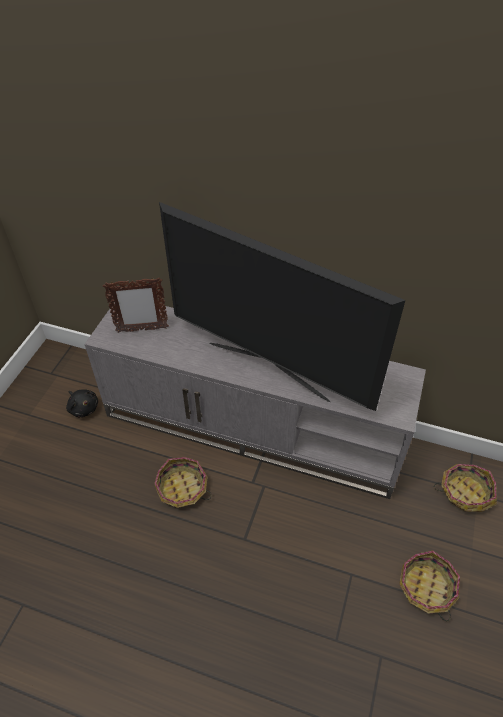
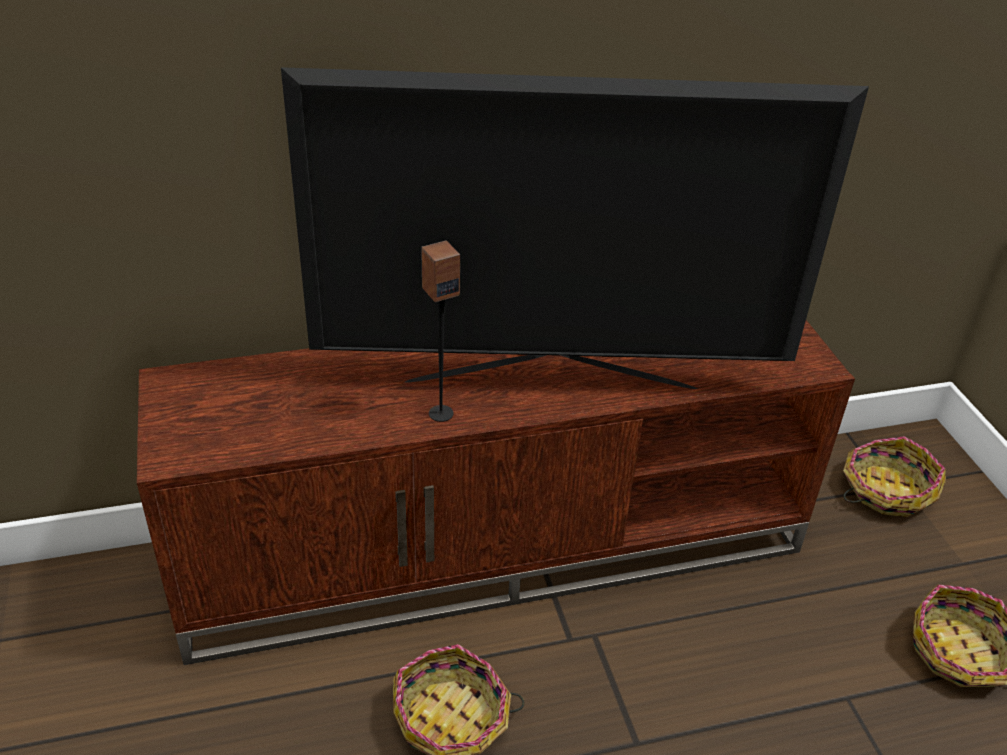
camera: 35 degrees left, 10 degrees down
black plush toy [66,389,98,418] -> none
grey tv stand [85,302,426,499] -> brown tv stand [137,320,855,665]
picture frame [103,277,169,333] -> none
none -> speaker [421,241,460,422]

